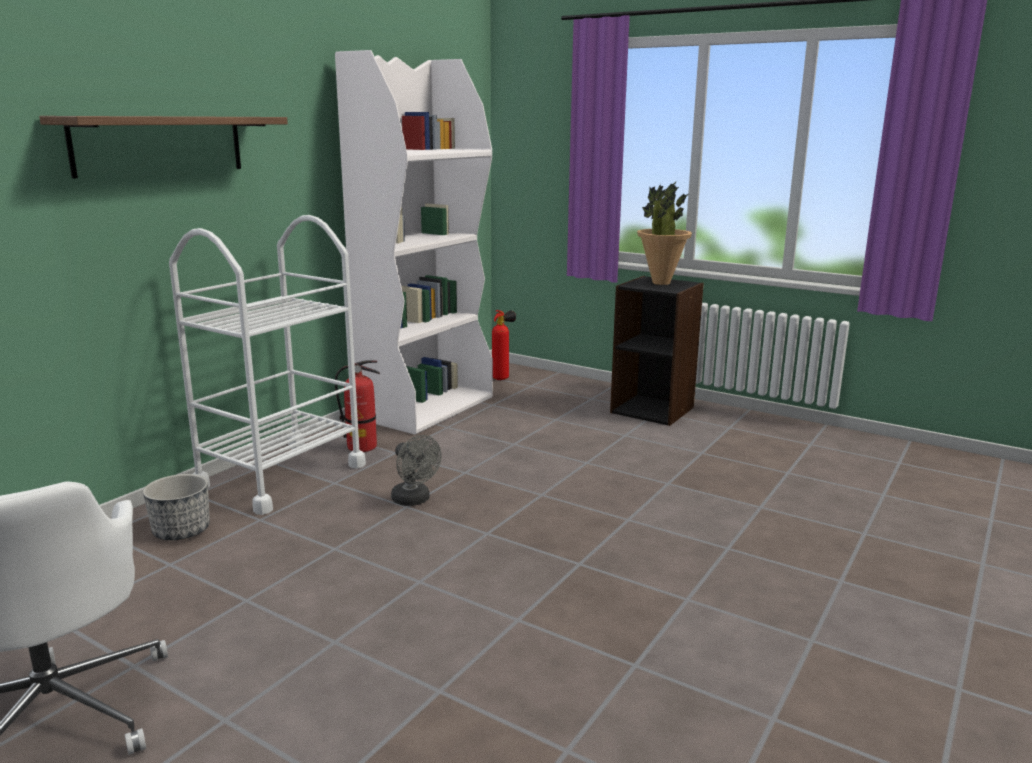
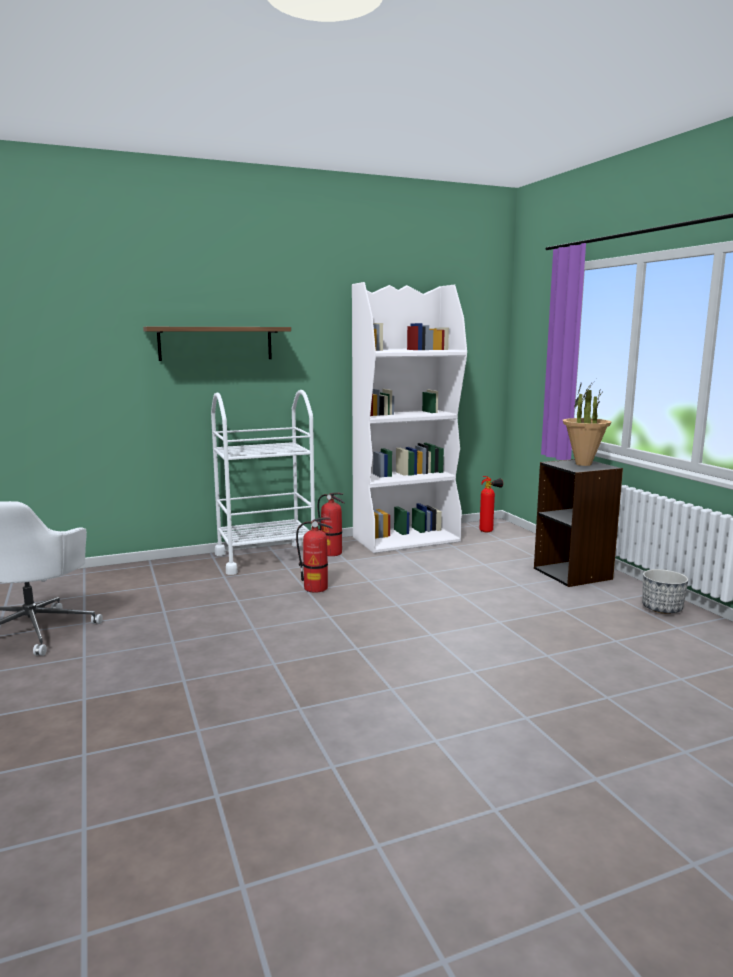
camera: 35 degrees right, 5 degrees down
planter [143,474,210,540] -> planter moved to [642,569,689,614]
grey fan [391,435,442,506] -> fire extinguisher [296,517,332,593]

